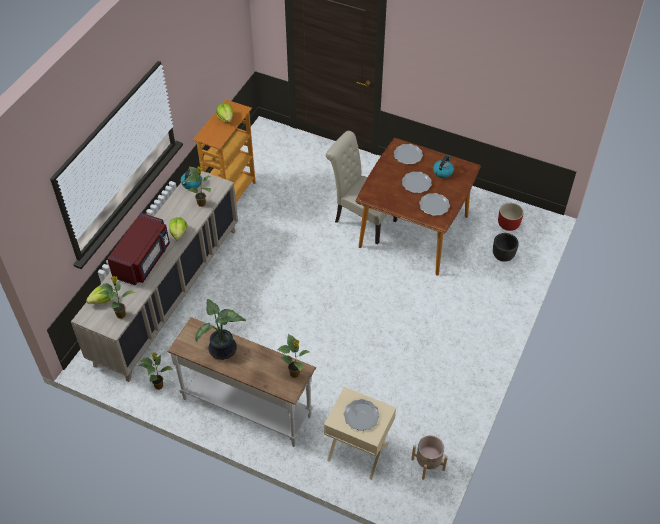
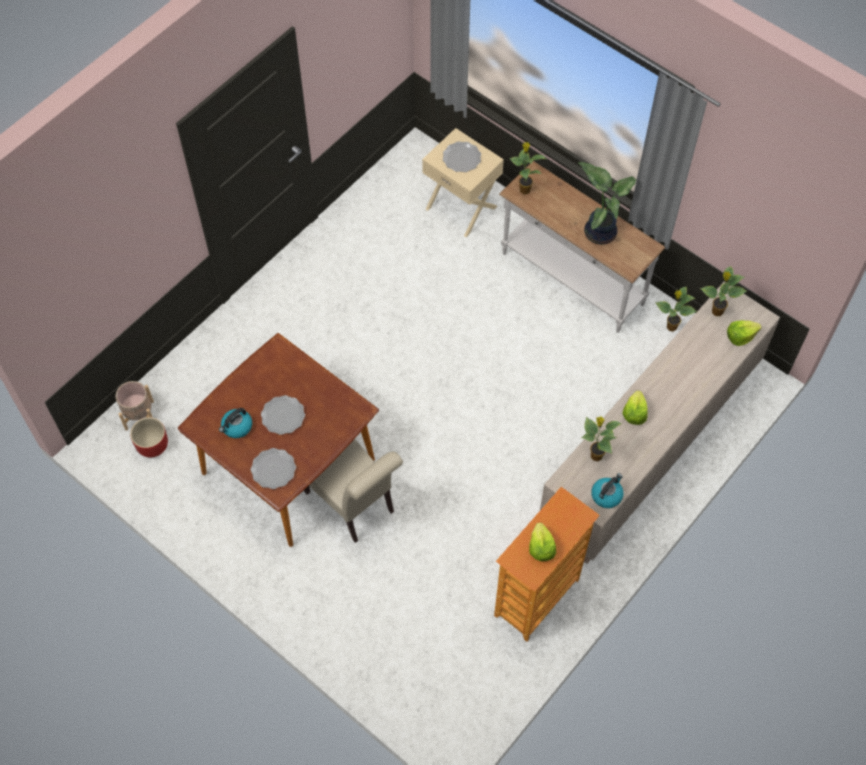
camera: 165 degrees left, 10 degrees up
red microwave [107,213,170,286] -> none
beige planter [411,435,448,480] -> beige planter moved to [116,381,154,431]
plate [419,193,450,216] -> none
black planter [493,233,519,262] -> none

